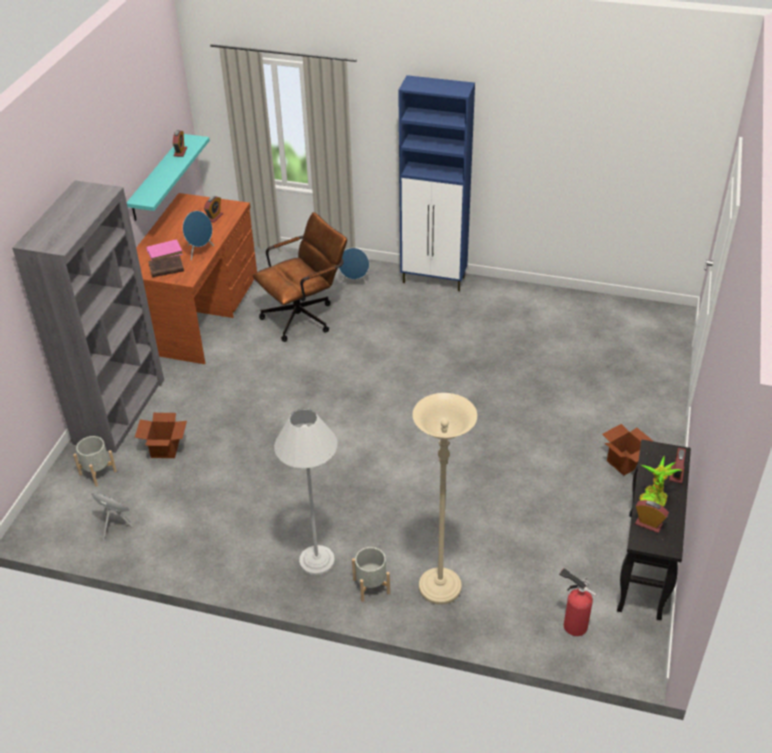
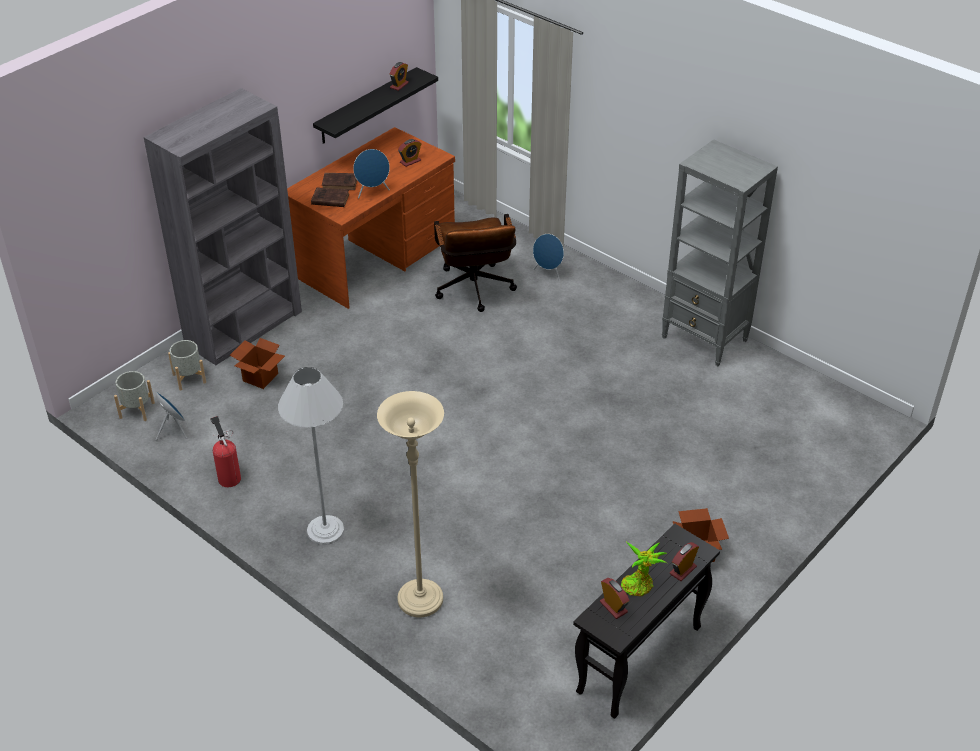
camera: 25 degrees right, 0 degrees up
turquoise shelf [127,134,210,221] -> black shelf [313,67,438,144]
pink book [146,239,183,260] -> brown book [322,173,357,190]
brown office chair [253,212,347,342] -> brown office chair turned 90 degrees clockwise [434,214,517,312]
grey planter [352,547,390,602] -> grey planter moved to [114,371,155,421]
blue cabinet [398,75,475,291] -> none
fire extinguisher [559,568,596,636] -> fire extinguisher moved to [210,416,241,487]
none -> grey bookcase [662,139,778,366]

